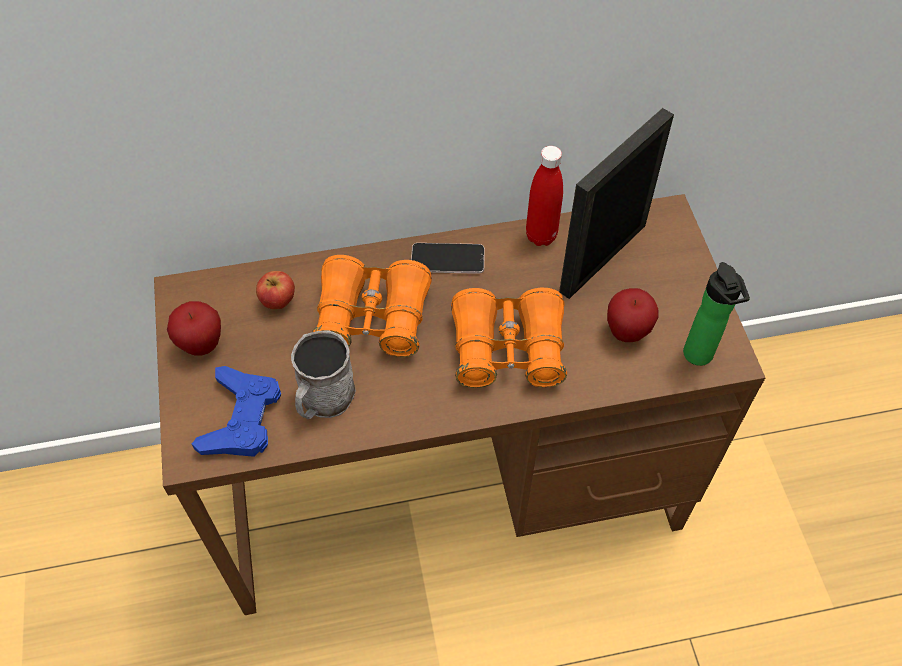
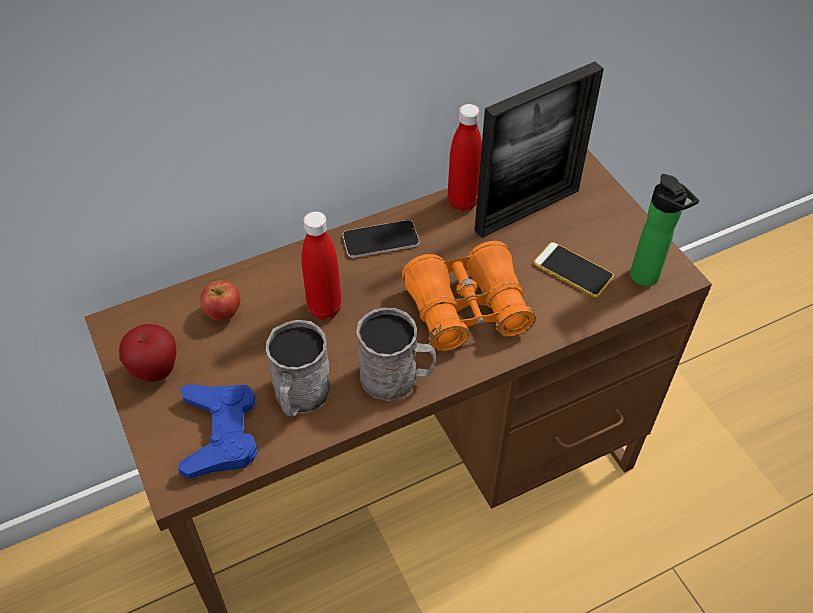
camera: 15 degrees left, 5 degrees down
orange binoculars [312,255,432,357] -> red bottle [301,211,342,320]
picture frame [559,108,674,299] -> picture frame turned 150 degrees counterclockwise [475,61,604,238]
apple [607,288,659,342] -> phone [534,242,614,297]
none -> grey mug [356,307,436,401]

